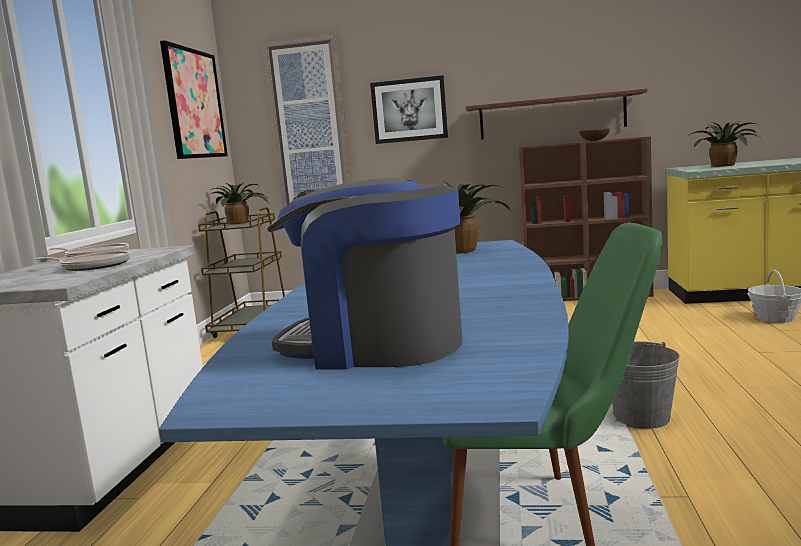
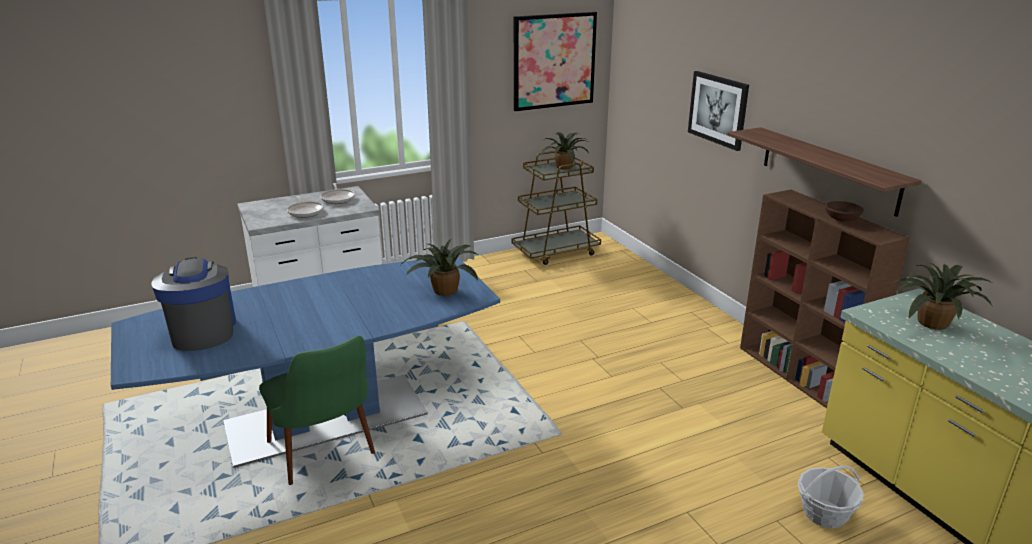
camera: 55 degrees right, 15 degrees up
picture [263,34,351,208] -> none
grey bucket [612,341,680,429] -> none

